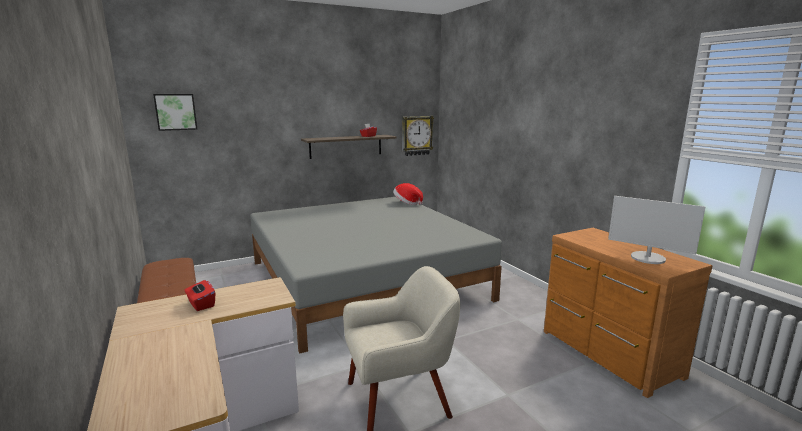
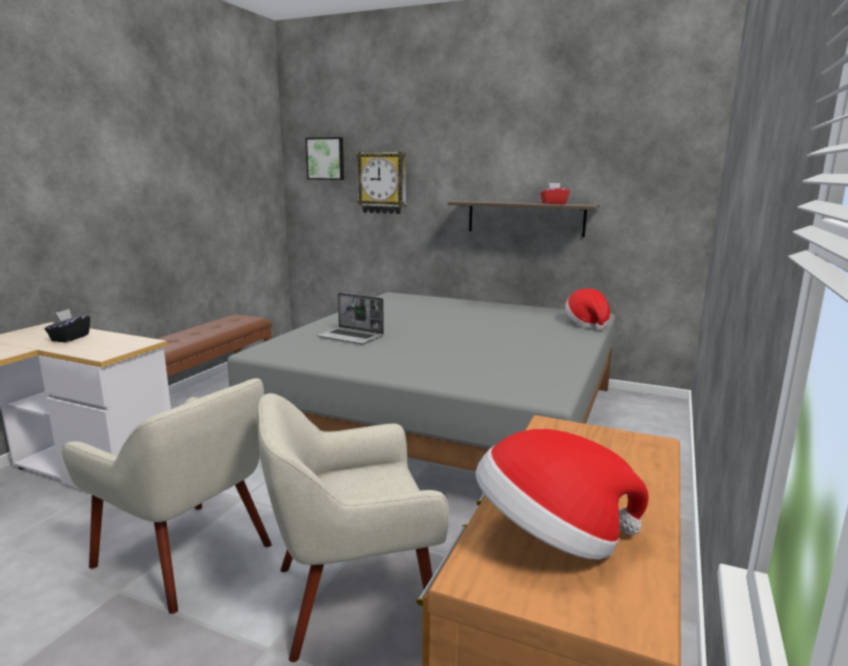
camera: 50 degrees right, 0 degrees up
red tissue box [185,280,215,311] -> black tissue box [45,309,90,342]
wall clock [402,116,434,156] -> wall clock moved to [356,152,406,214]
monitor [608,196,706,264] -> hat [475,429,649,560]
none -> beige armchair [257,393,449,662]
none -> laptop [317,293,384,344]

